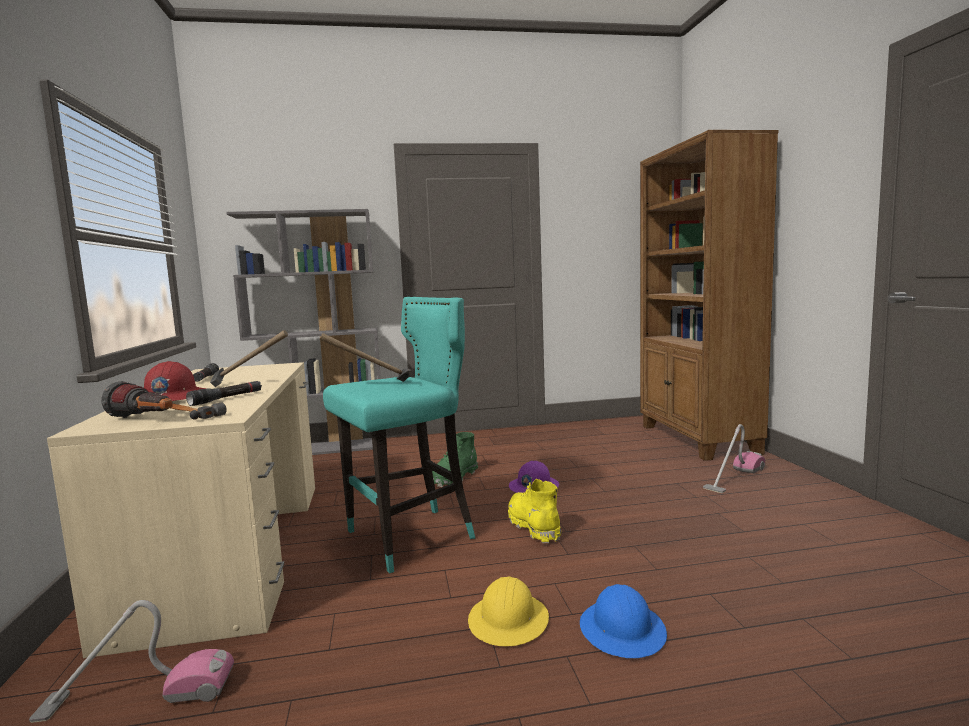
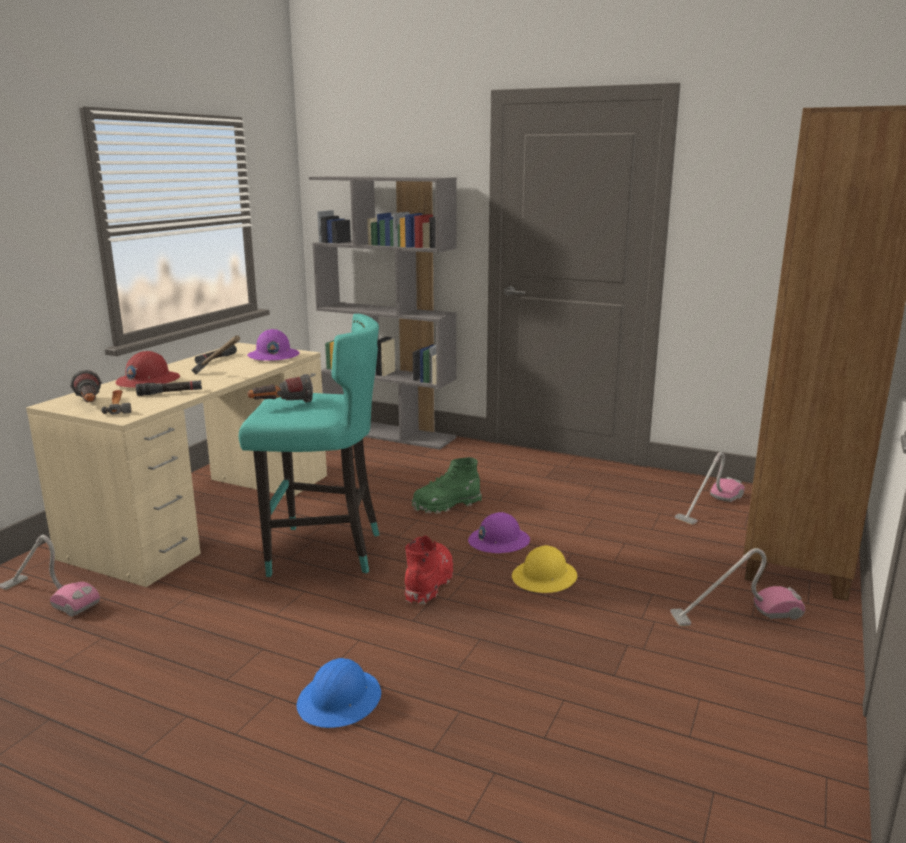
camera: 35 degrees right, 10 degrees up
hammer [320,333,411,382] -> flashlight [248,374,313,403]
yellow hard hat [468,576,549,646] -> yellow hard hat moved to [512,545,577,593]
yellow boot [508,479,561,543] -> red boot [405,536,453,604]
none -> purple hard hat [247,329,299,361]
none -> vacuum cleaner [675,452,745,524]

